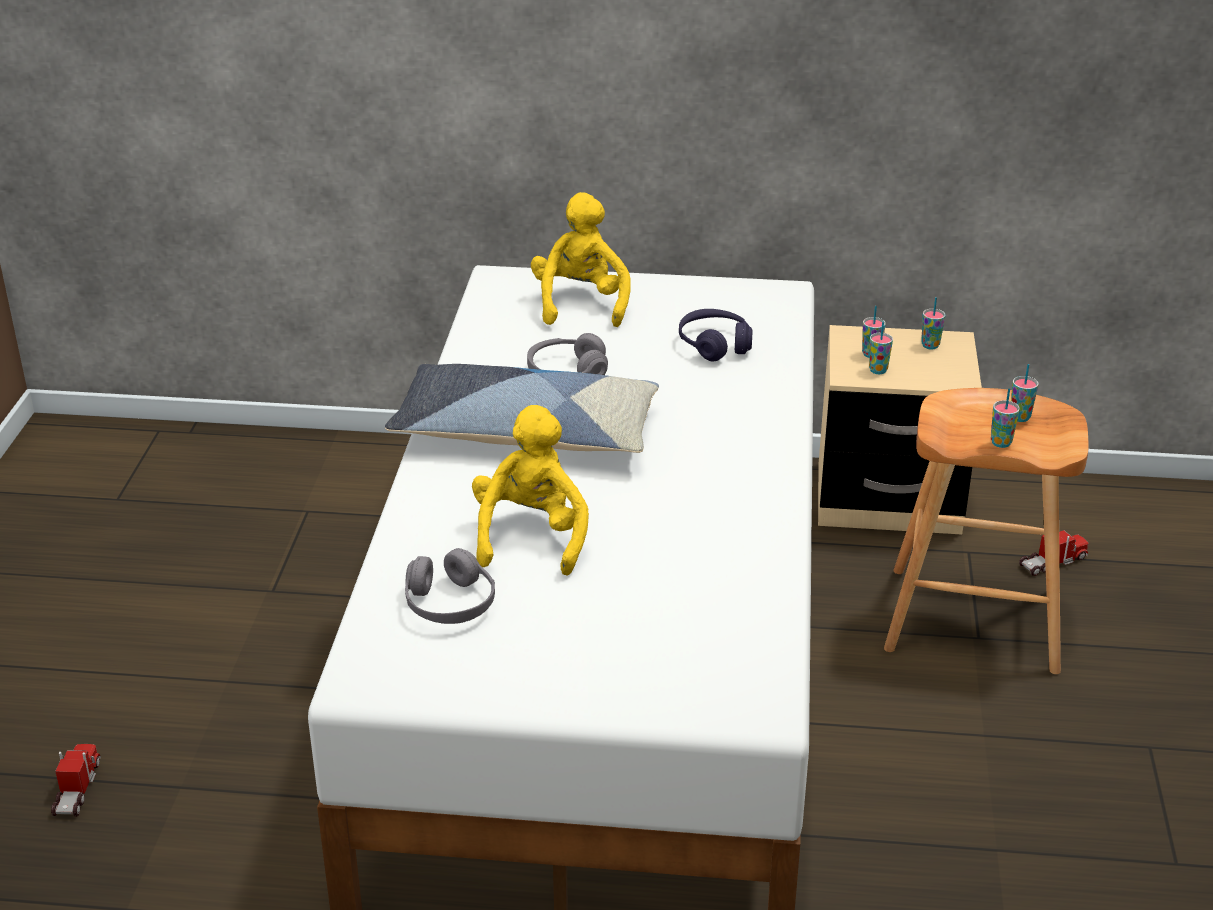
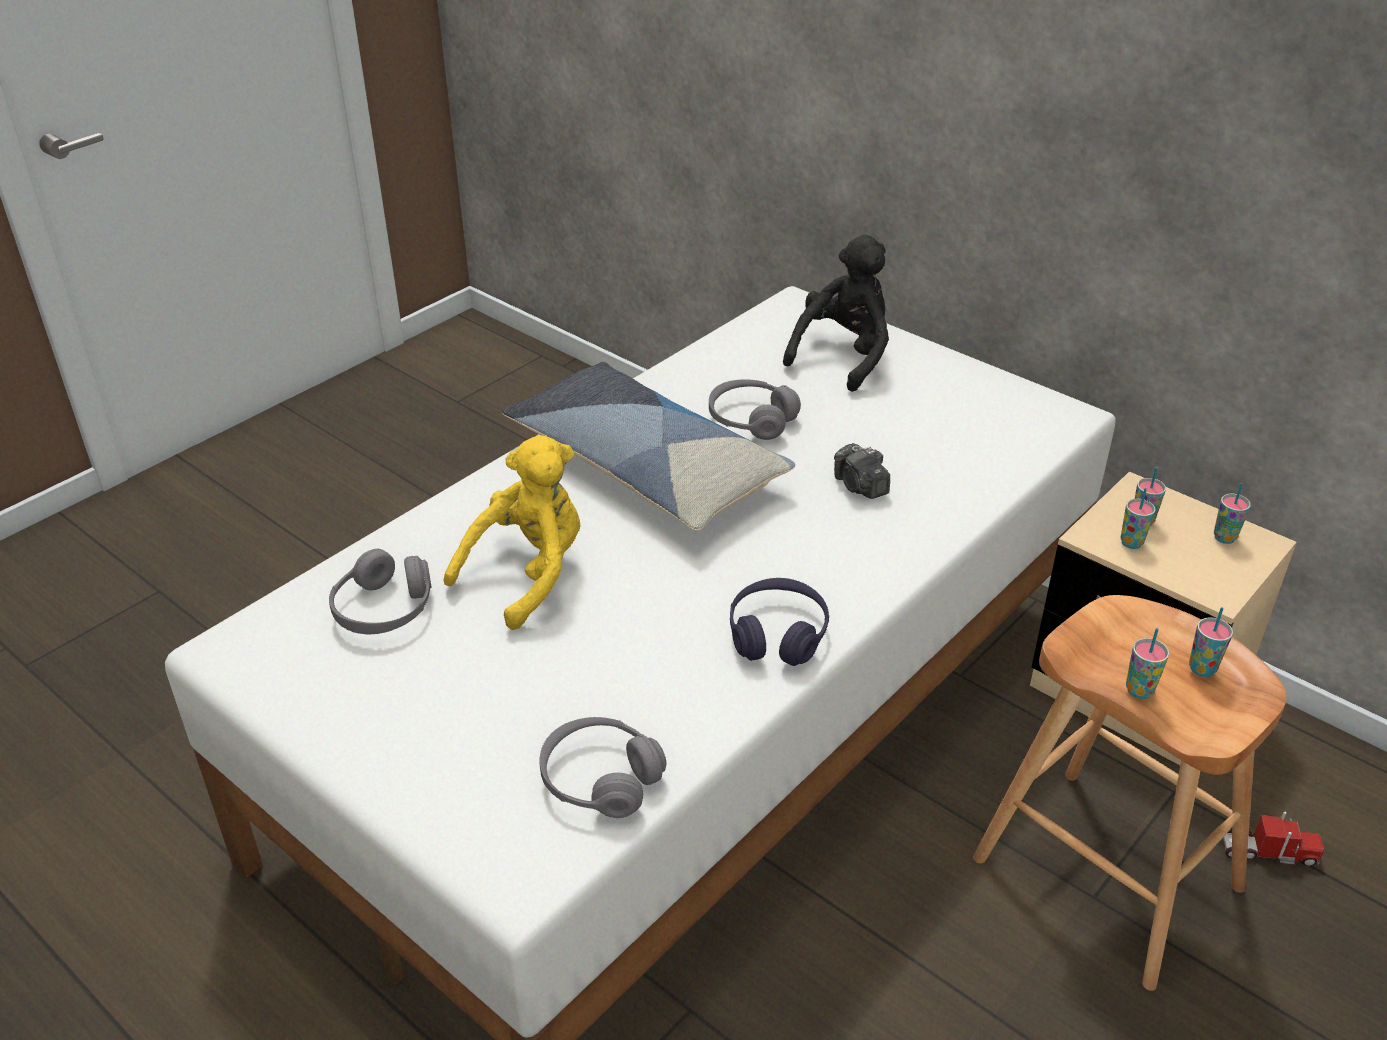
camera: 35 degrees right, 5 degrees up
toy truck [51,744,101,817] -> none
yellow plush toy [531,192,630,327] -> black plush toy [783,235,889,392]
purple headphones [679,309,753,361] -> purple headphones moved to [730,578,829,666]
none -> grey headphones [539,717,666,818]
none -> camera [834,443,890,499]

